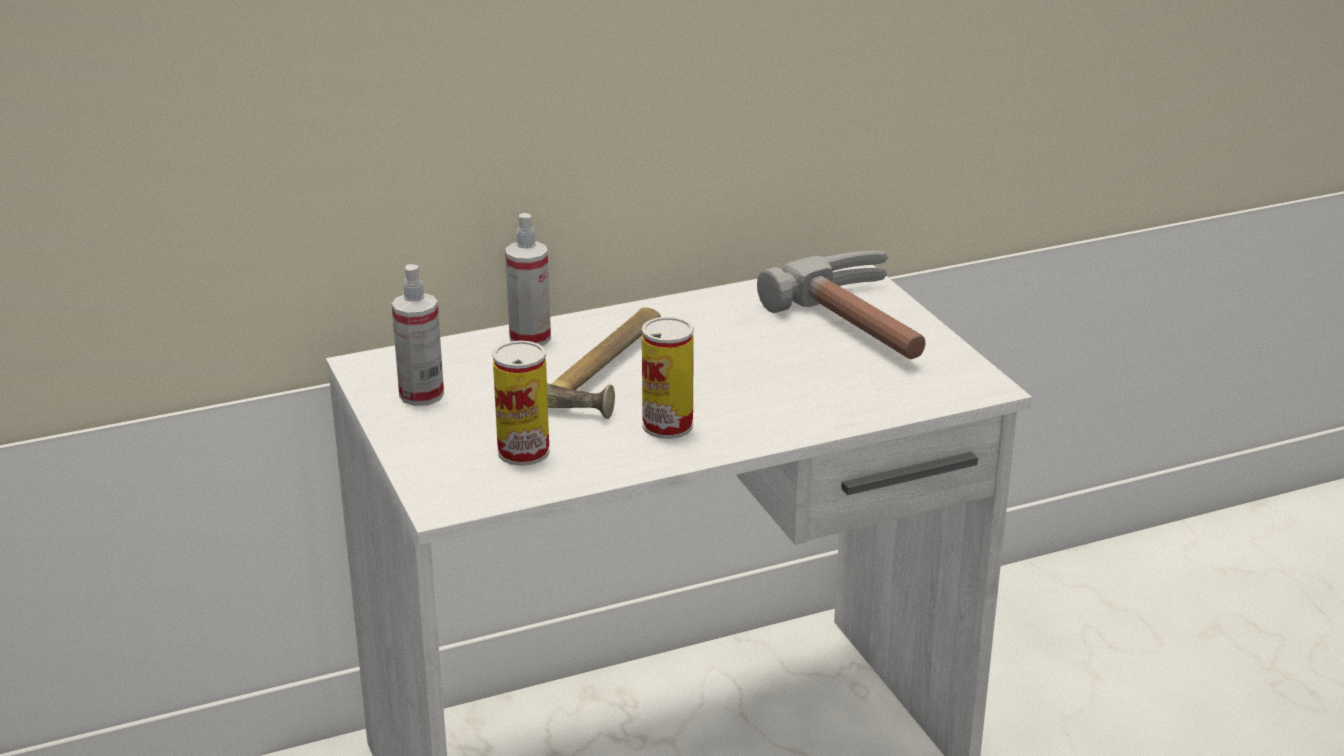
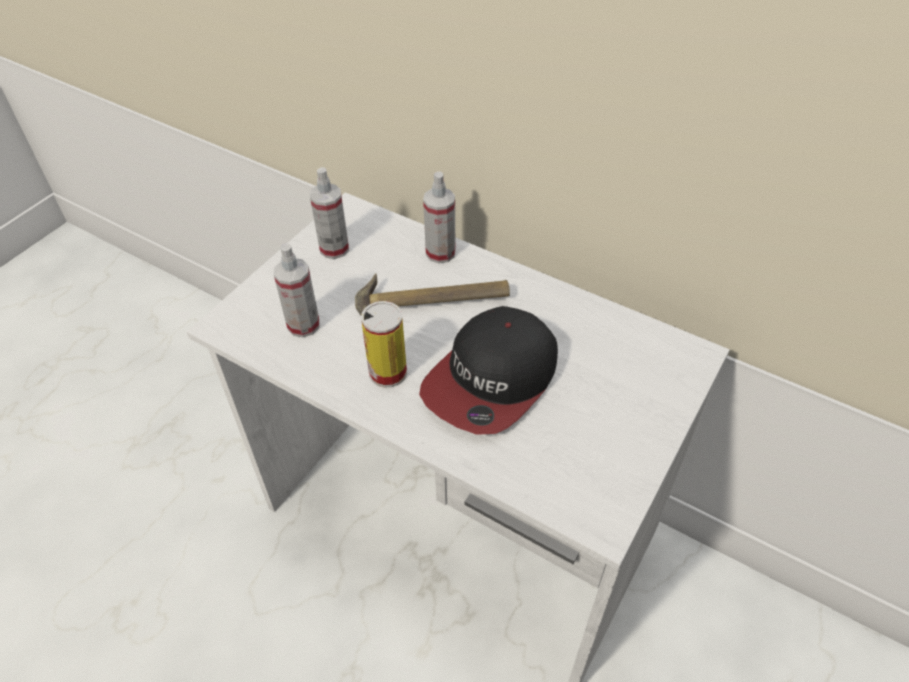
camera: 55 degrees right, 20 degrees up
can [492,341,550,466] -> spray bottle [274,244,320,337]
hammer [757,251,926,359] -> none
none -> cap [419,306,558,435]

